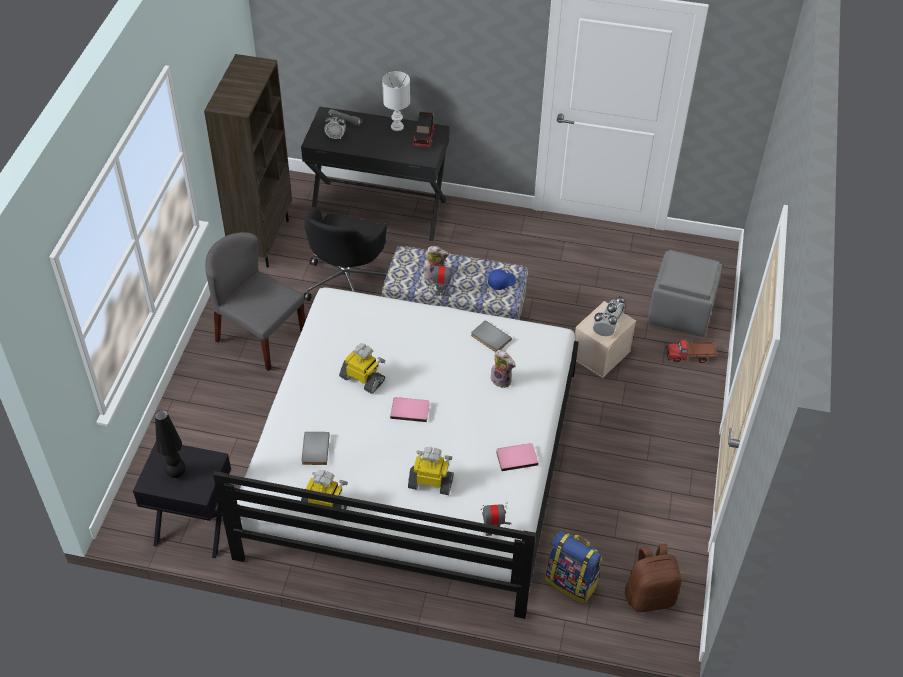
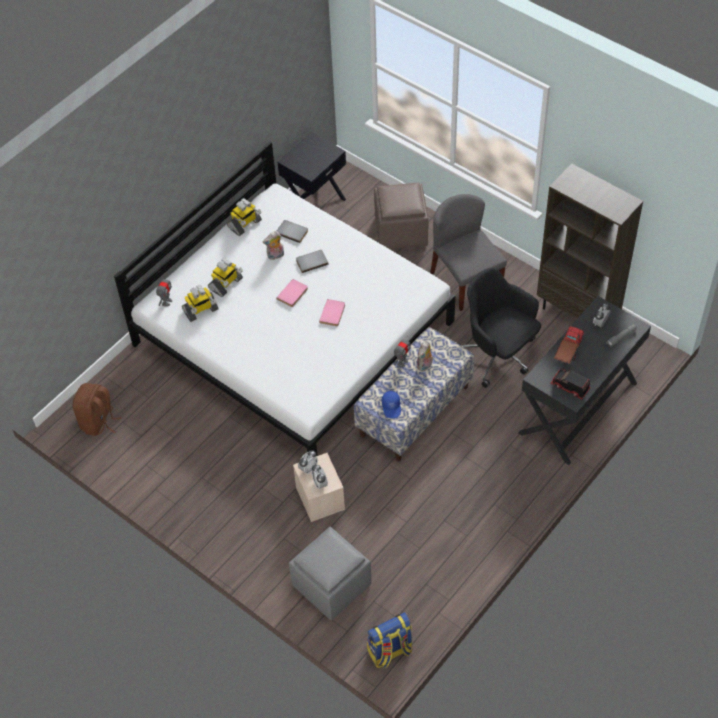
camera: 120 degrees right, 5 degrees up
black table lamp [155,410,186,478] -> none
grey chair [205,232,305,371] -> grey chair turned 90 degrees counterclockwise [430,194,507,311]
toy robot [339,343,385,394] -> toy robot moved to [182,285,218,322]
white table lamp [382,71,410,131] -> none
grey book [471,320,512,352] -> grey book moved to [296,250,329,273]
plush toy [490,350,515,388] -> plush toy moved to [263,231,284,260]
pink book [496,443,538,471] -> pink book moved to [319,299,345,326]
backpack [545,531,602,604] -> backpack moved to [367,612,413,668]
toy truck [666,340,716,363] -> toy truck moved to [554,326,584,364]
none -> brown ottoman [374,182,428,249]

